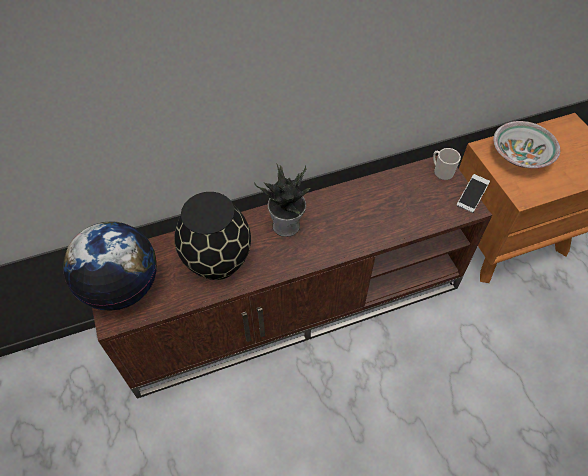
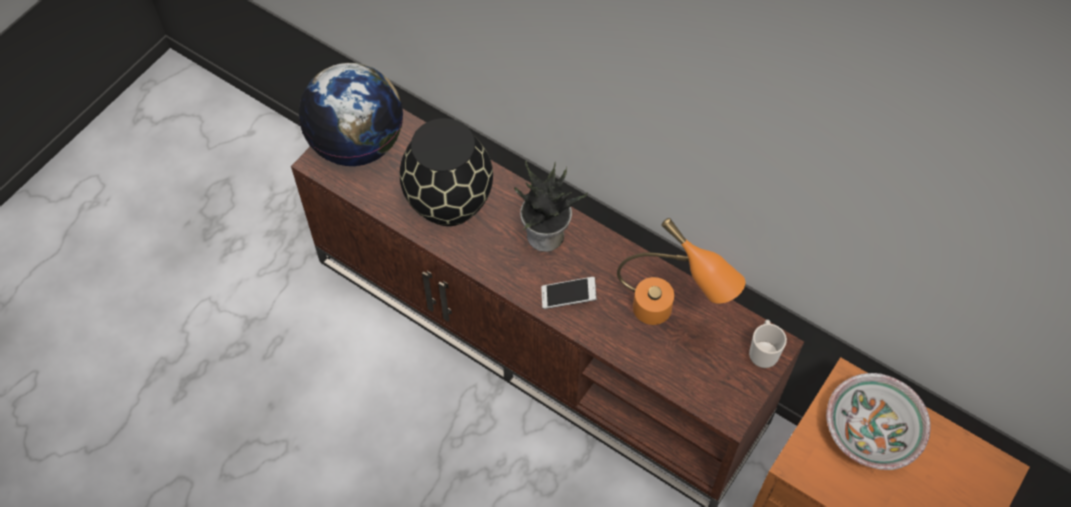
camera: 55 degrees right, 5 degrees up
phone [457,174,490,213] -> phone moved to [541,277,597,309]
none -> orange table lamp [617,218,745,325]

